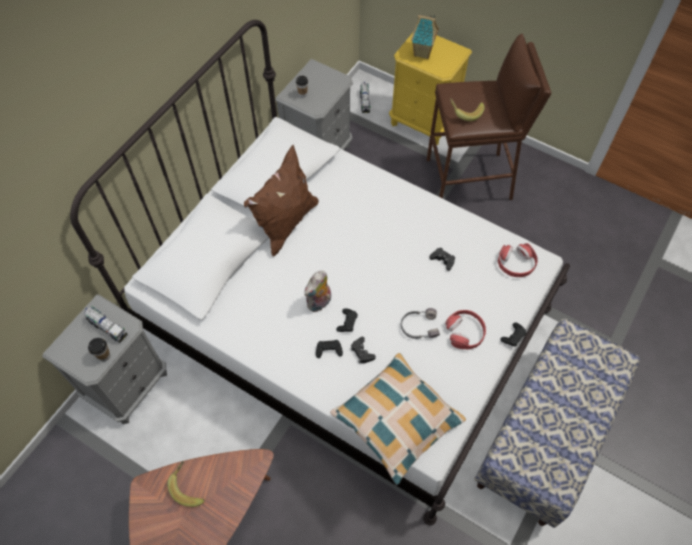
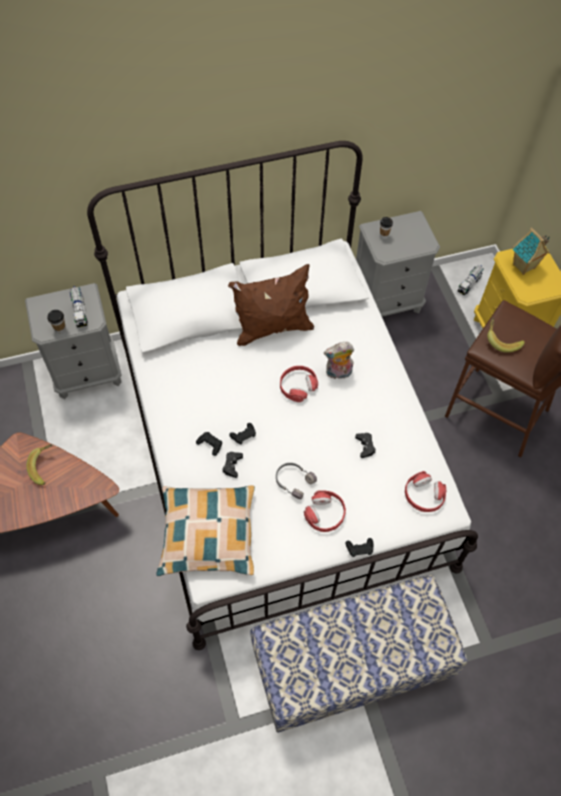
camera: 40 degrees right, 0 degrees up
plush toy [305,270,331,312] -> plush toy moved to [324,342,354,379]
none -> red headphones [280,366,318,402]

